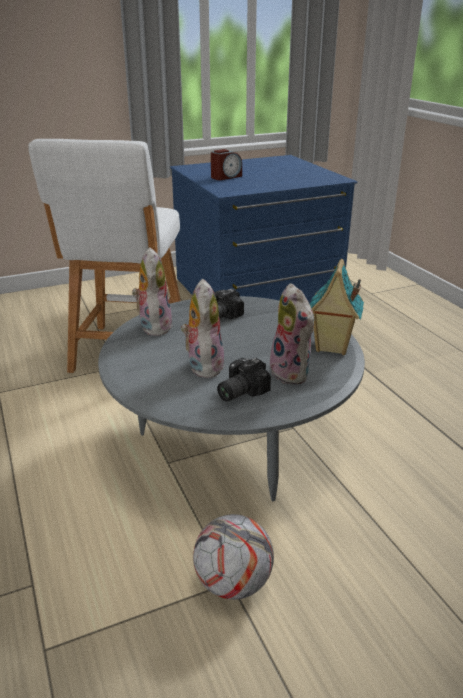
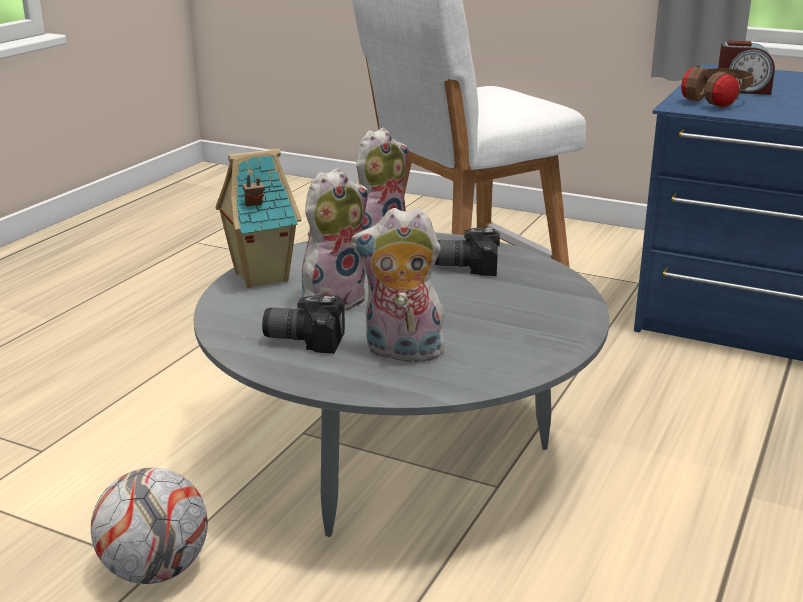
camera: 50 degrees right, 5 degrees down
plush toy [270,283,314,385] -> plush toy turned 75 degrees clockwise [351,208,447,366]
toy house [310,259,364,355] -> toy house moved to [216,148,302,288]
none -> brown headphones [681,65,754,108]

